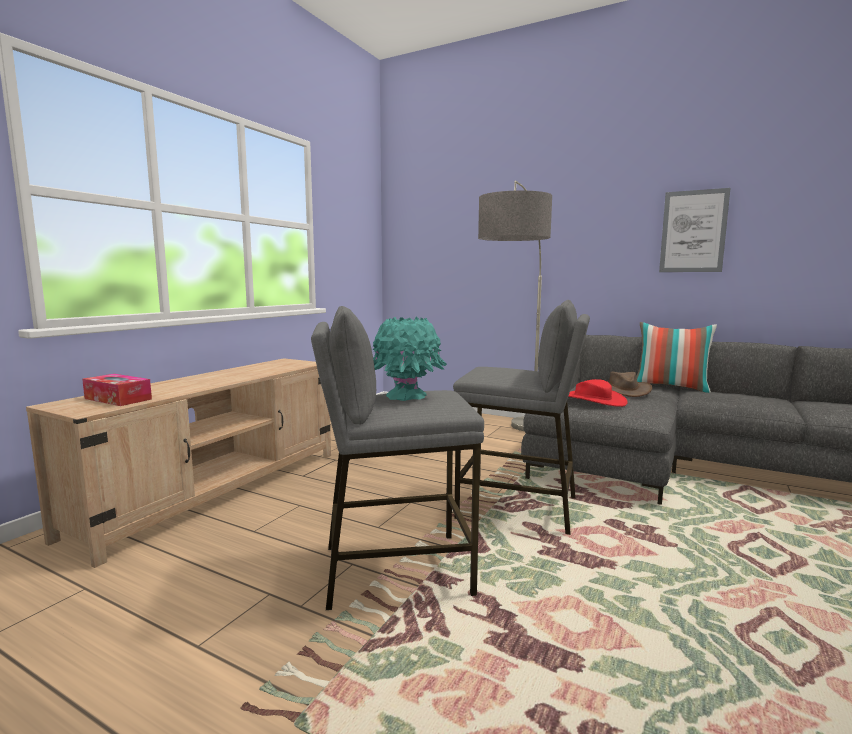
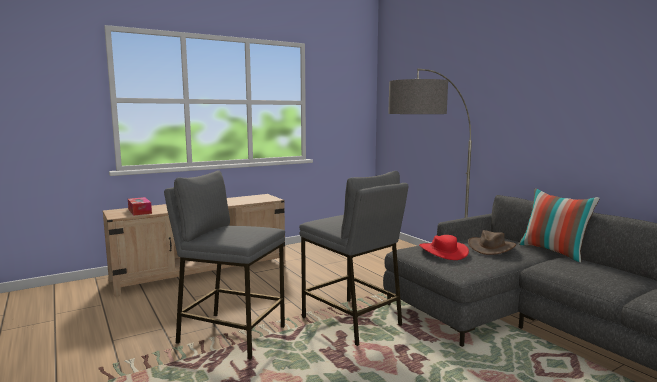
camera: 30 degrees right, 0 degrees up
turquoise vase [372,316,447,401] -> none
picture [659,188,731,272] -> none

